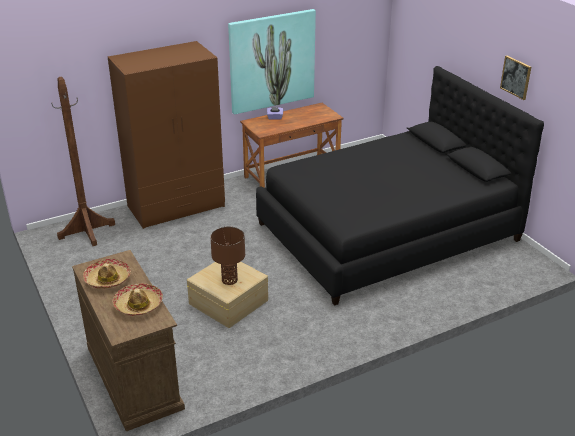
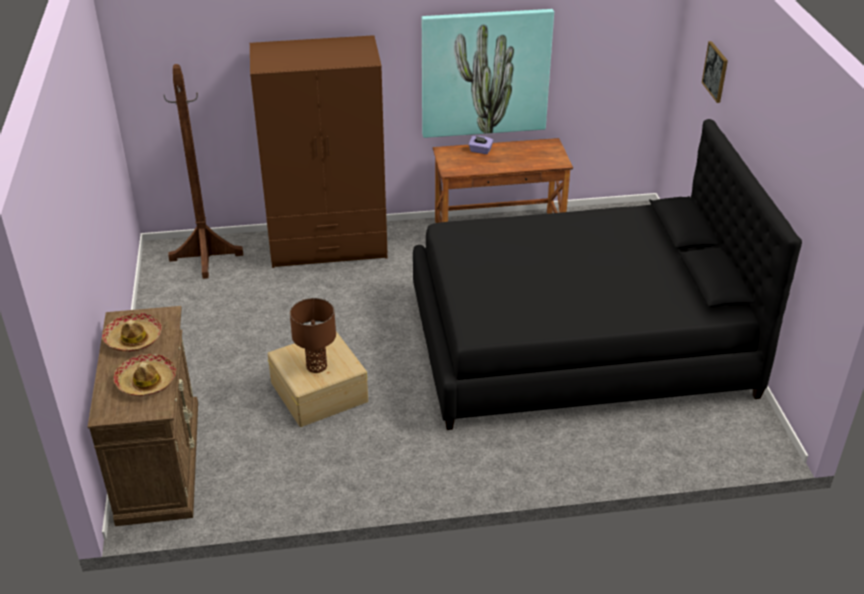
camera: 20 degrees right, 5 degrees up
picture [500,56,531,100] -> picture moved to [702,41,728,103]

